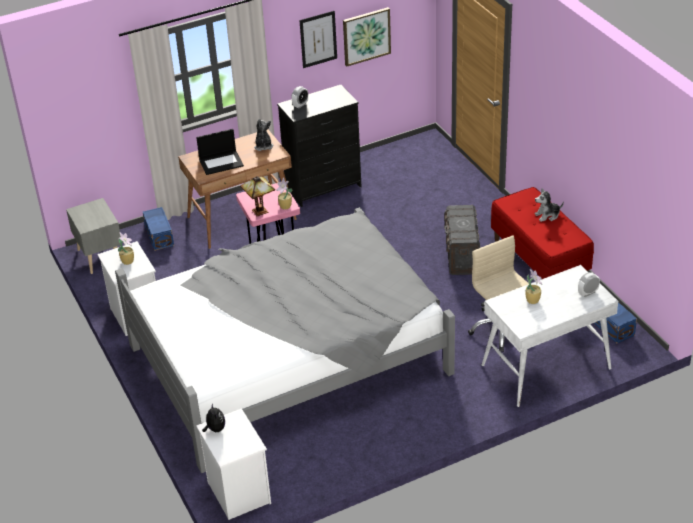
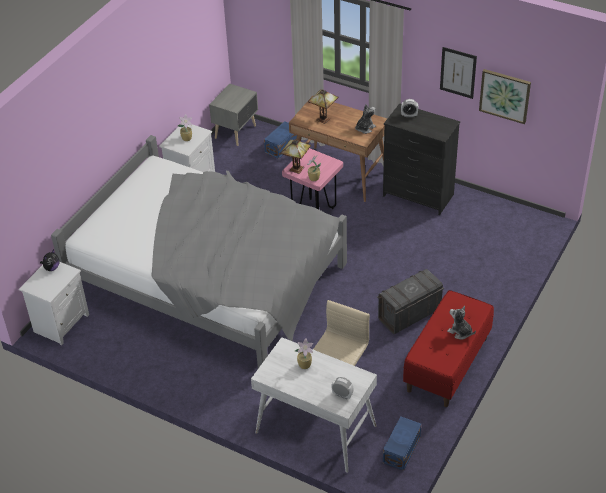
camera: 55 degrees right, 5 degrees up
laptop [196,129,244,175] -> table lamp [308,90,339,124]

